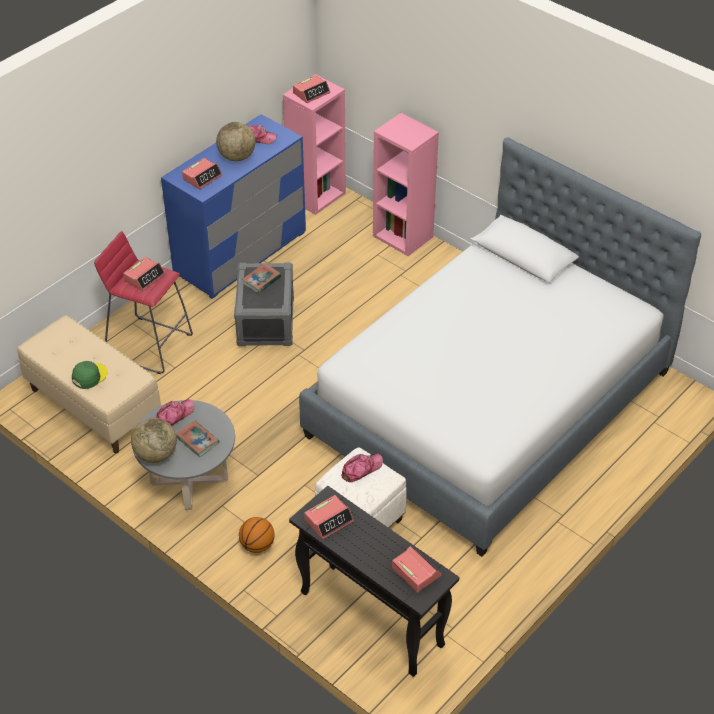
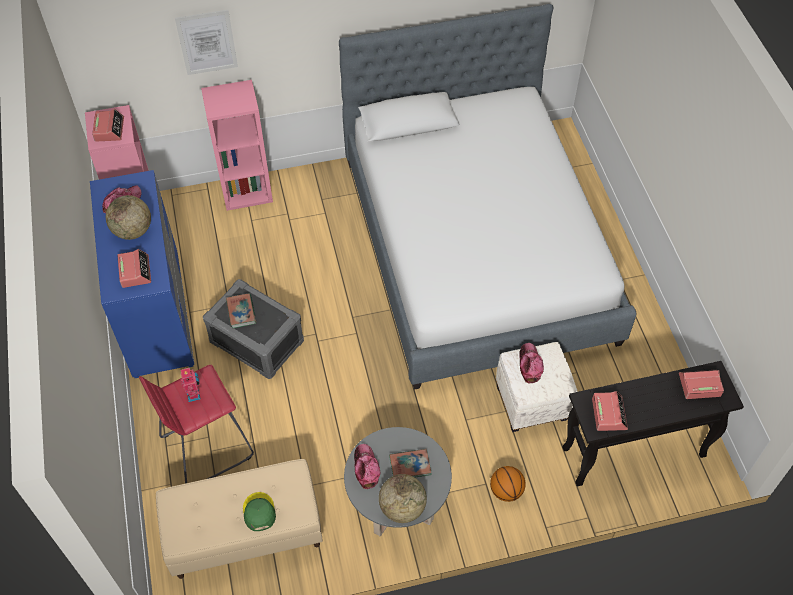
camera: 55 degrees left, 10 degrees up
alarm clock [123,257,165,291] -> toy robot [181,367,201,402]
none -> picture [175,10,238,75]

